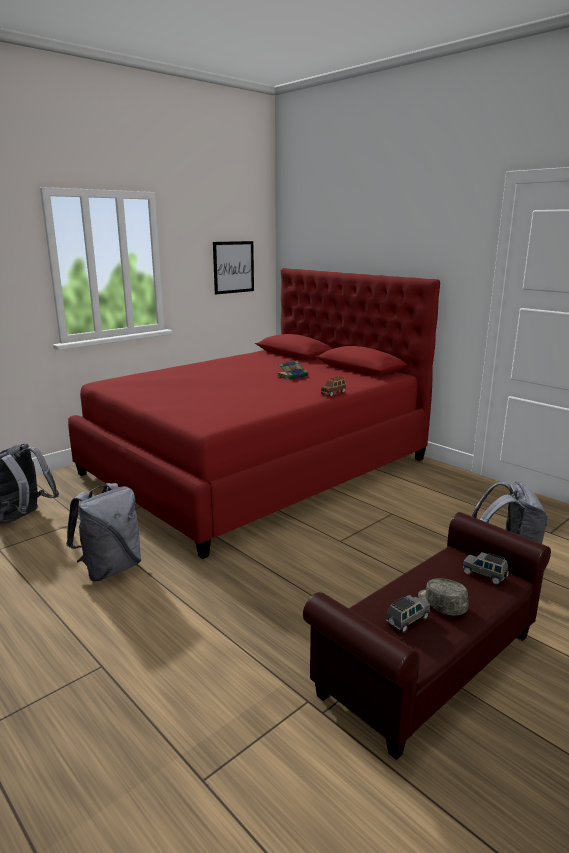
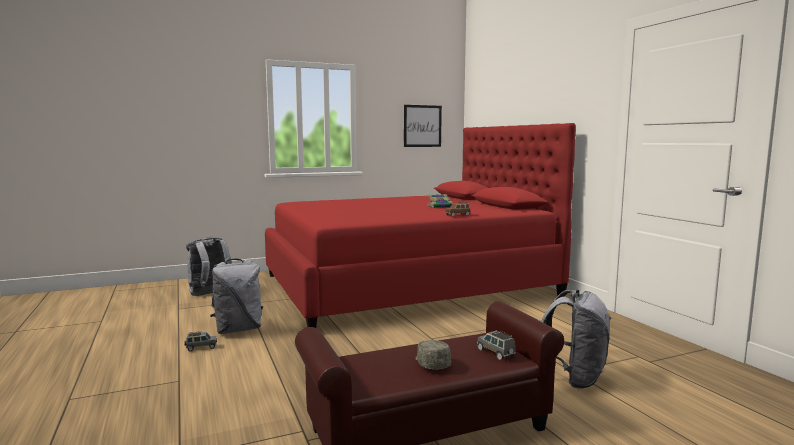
camera: 20 degrees right, 10 degrees down
grey toy car [386,595,430,633] -> grey toy car moved to [184,331,217,352]

